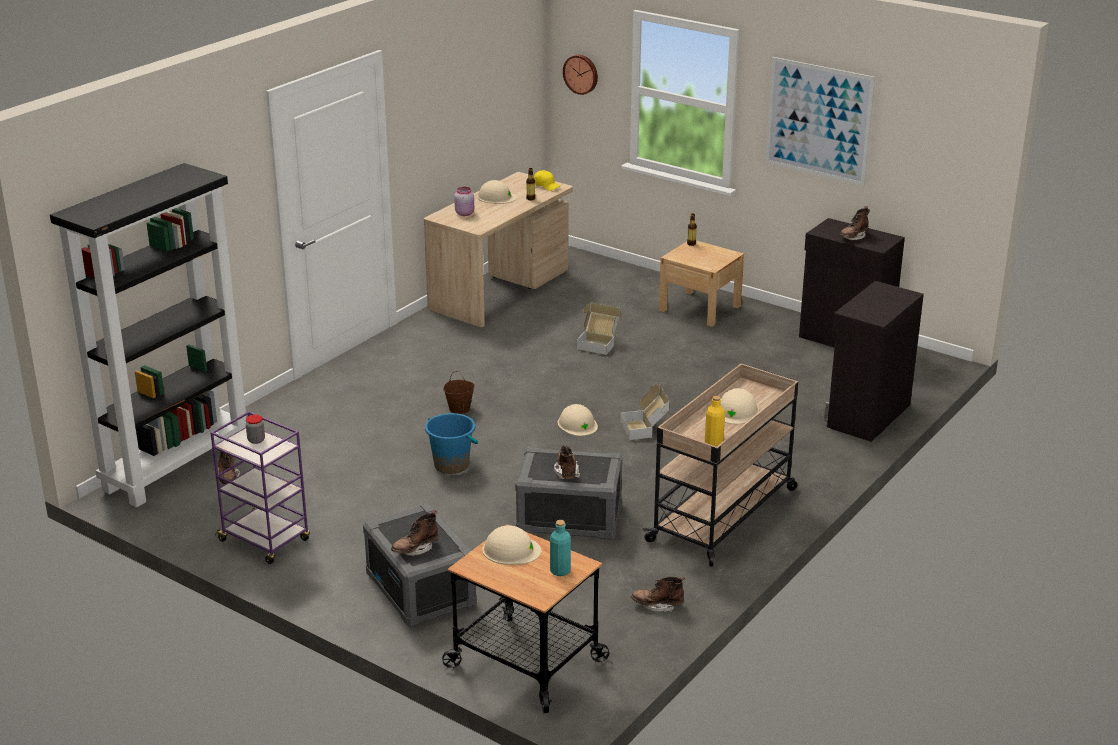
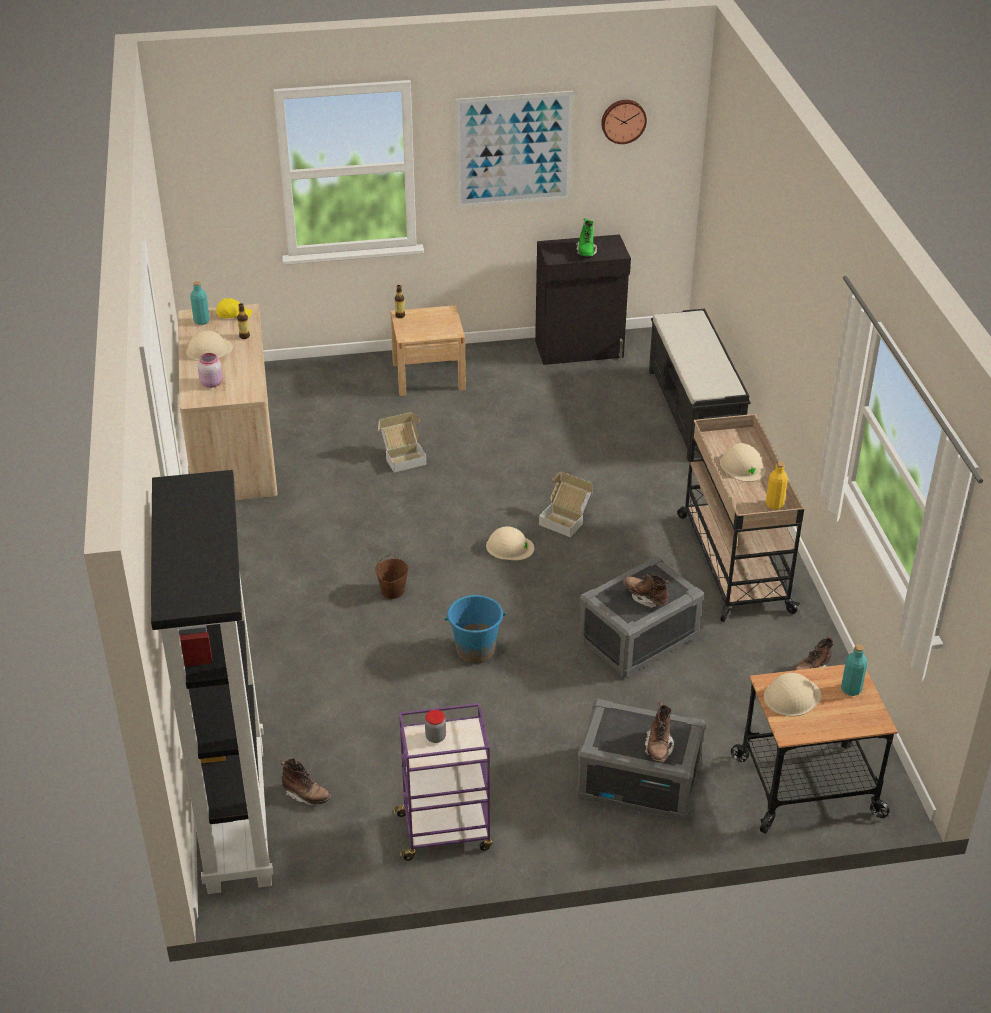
camera: 45 degrees left, 10 degrees up
wall clock [563,55,598,95] -> wall clock moved to [601,100,647,144]
black cabinet [824,281,924,442] -> black bench [649,309,750,462]
brown boot [840,206,870,240] -> green boot [576,218,597,256]
none -> turquoise bottle [190,281,210,325]

